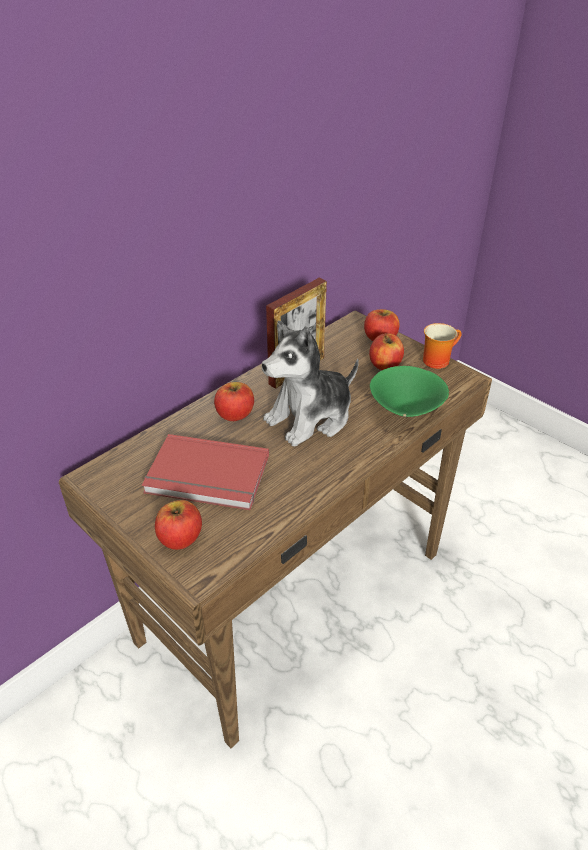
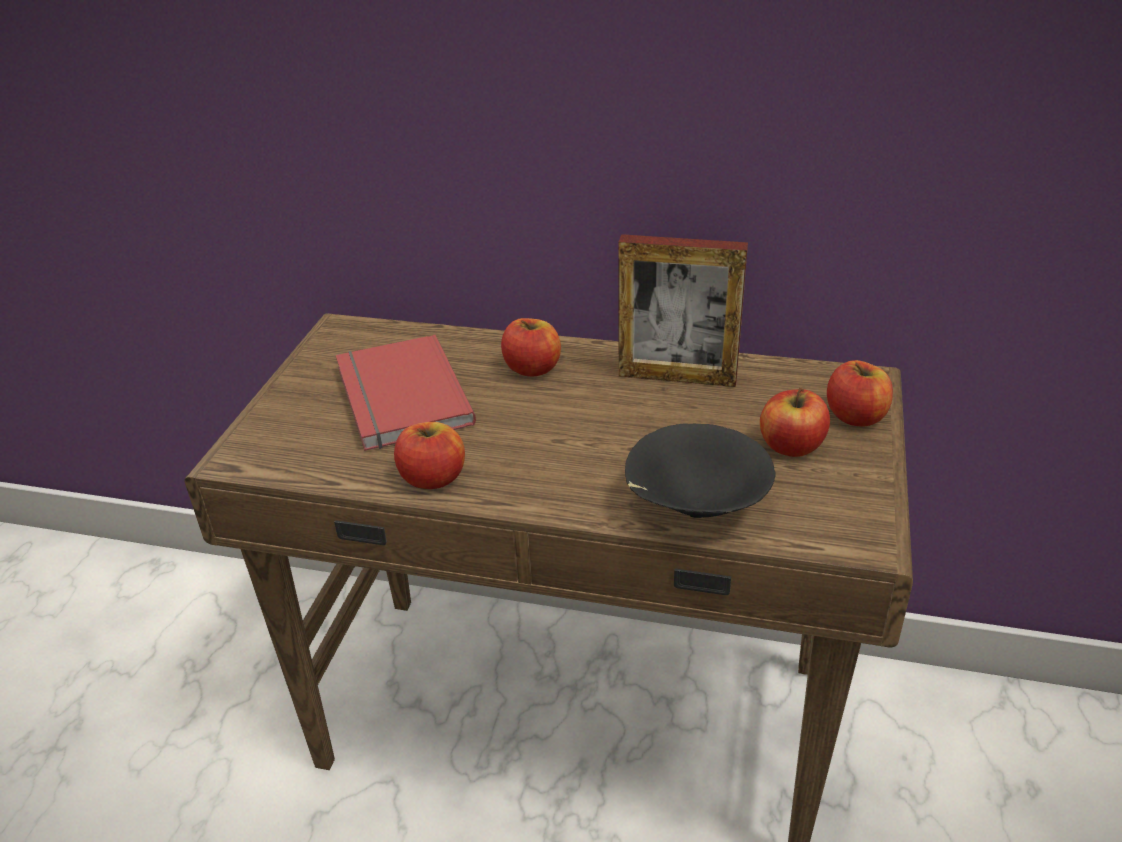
camera: 60 degrees right, 5 degrees down
apple [155,500,202,550] -> apple moved to [394,422,465,489]
plush toy [262,321,359,447] -> none
green bowl [370,366,449,417] -> black bowl [625,423,775,518]
mug [423,323,462,369] -> none

